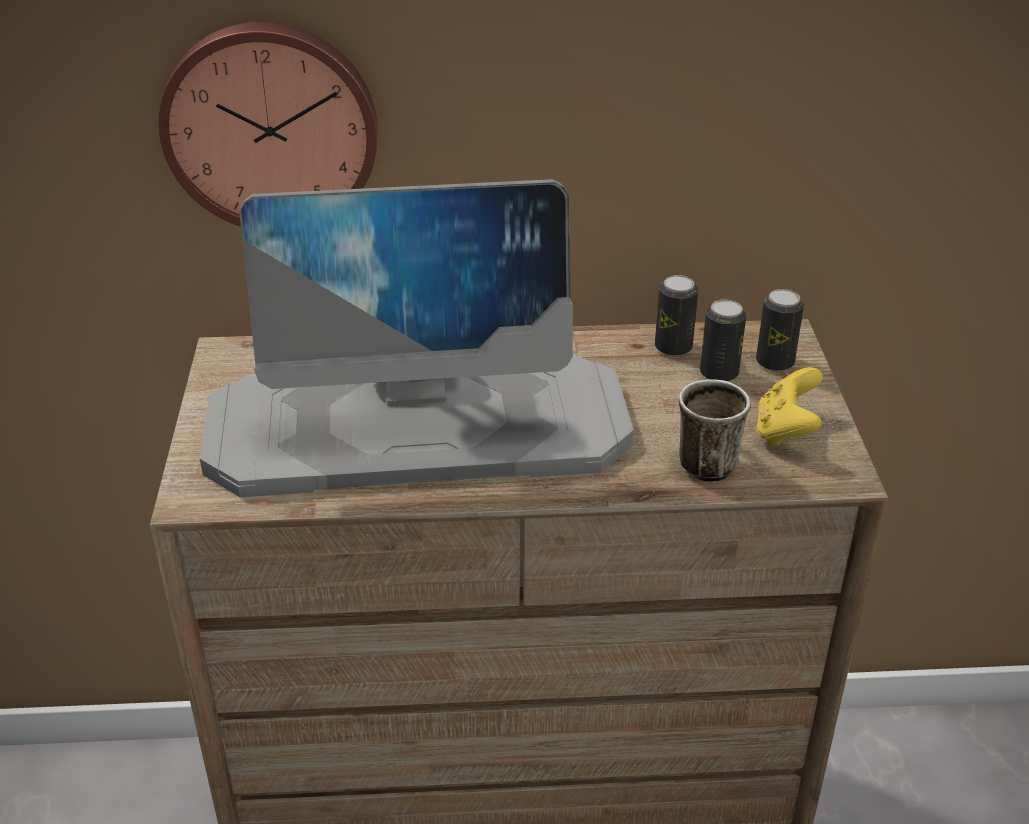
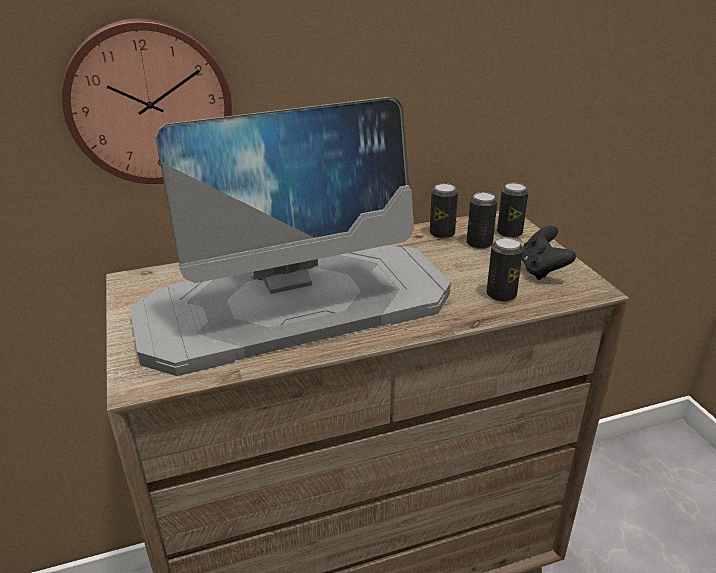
camera: 15 degrees left, 5 degrees down
mug [679,379,750,482] -> can [487,237,523,302]
yellow game controller [756,367,823,447] -> black game controller [522,226,576,280]

